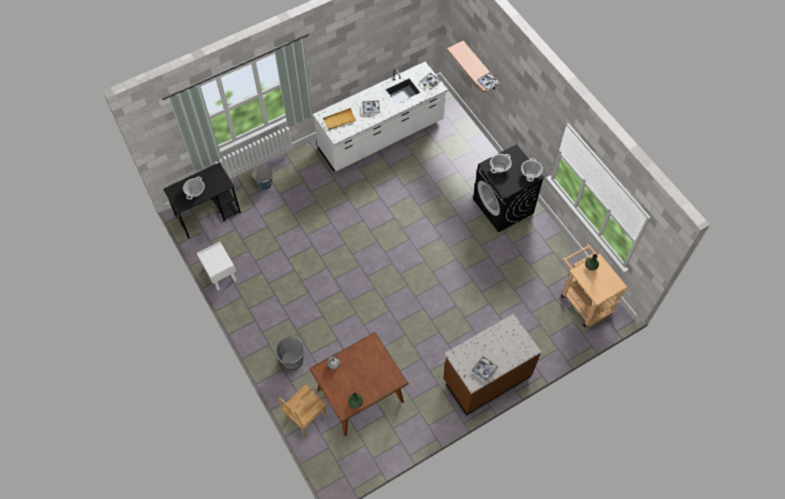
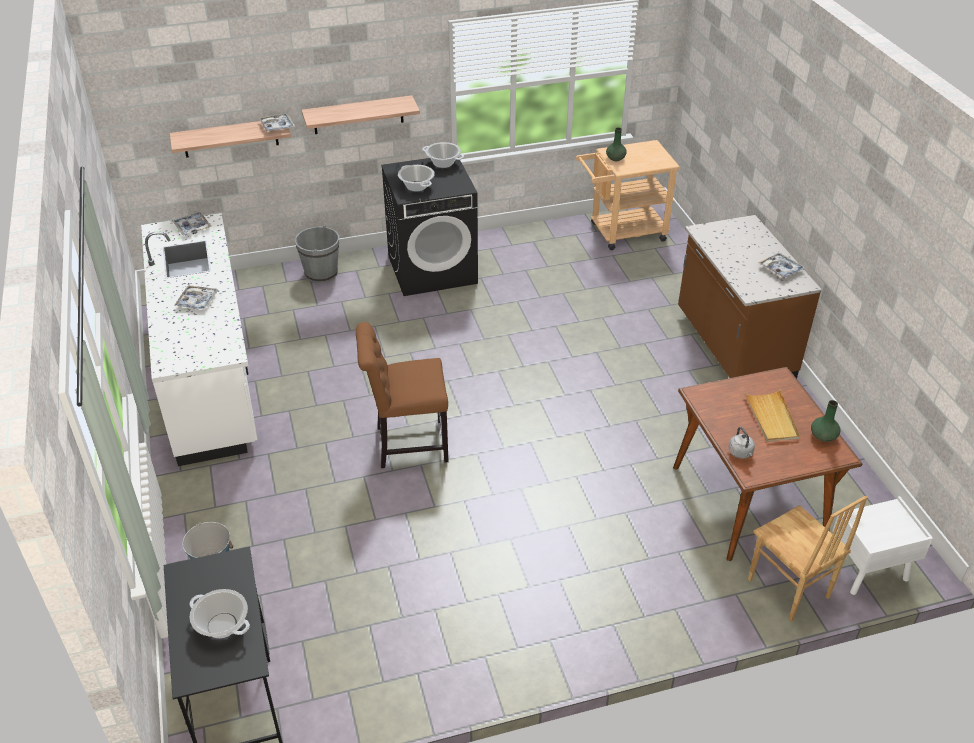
camera: 75 degrees left, 20 degrees down
white nightstand [197,242,236,290] -> white nightstand moved to [832,496,933,595]
grey bucket [275,337,304,370] -> grey bucket moved to [295,225,339,283]
beige tray [323,108,357,130] -> beige tray moved to [744,389,800,442]
none -> shelf [302,95,420,134]
none -> brown chair [356,322,449,468]

